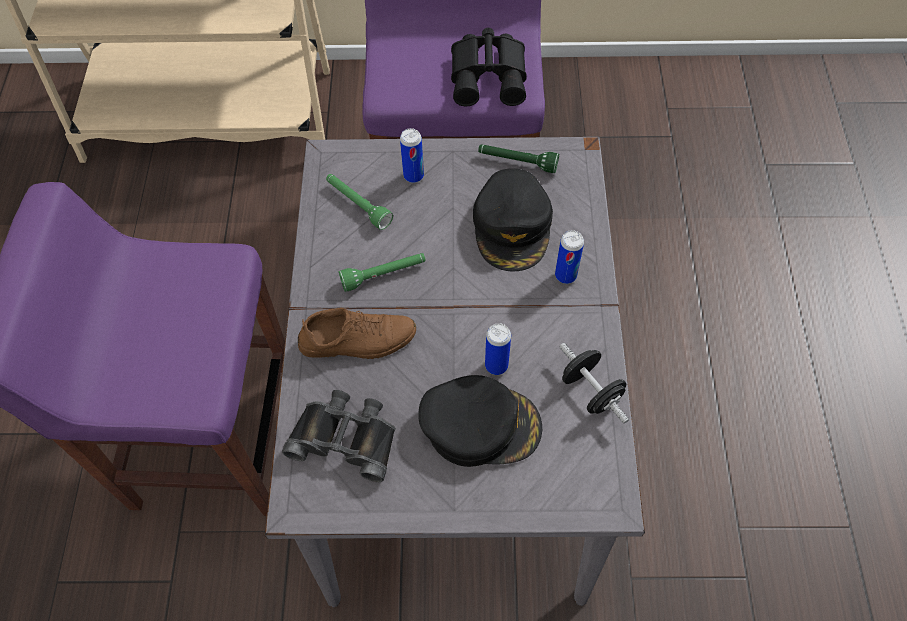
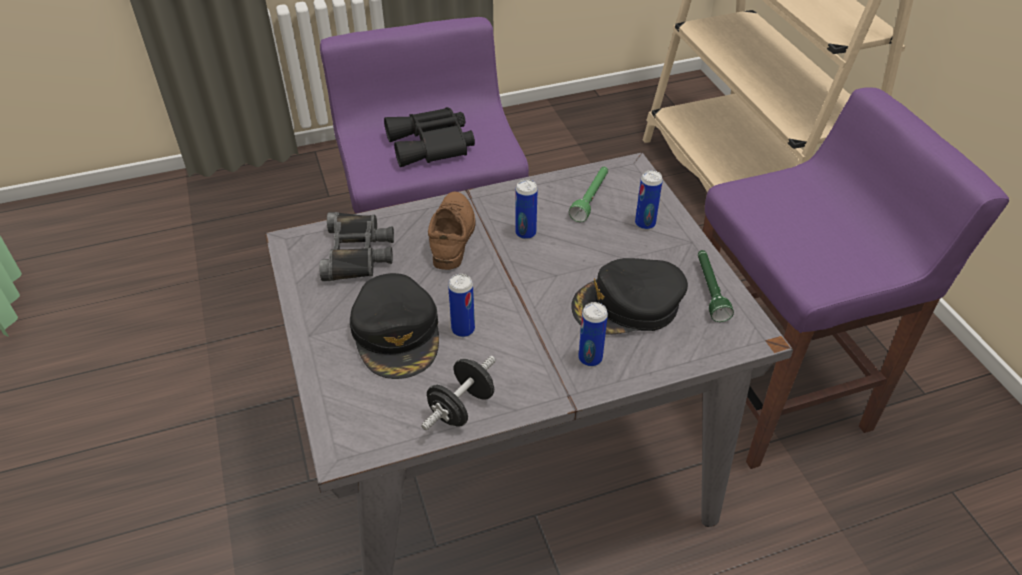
camera: 70 degrees right, 15 degrees down
brown shoe [298,308,416,359] -> brown shoe turned 150 degrees counterclockwise [428,192,476,270]
green flashlight [339,253,426,292] -> can [515,179,538,239]
black binoculars [451,28,527,107] -> black binoculars moved to [384,107,475,167]

